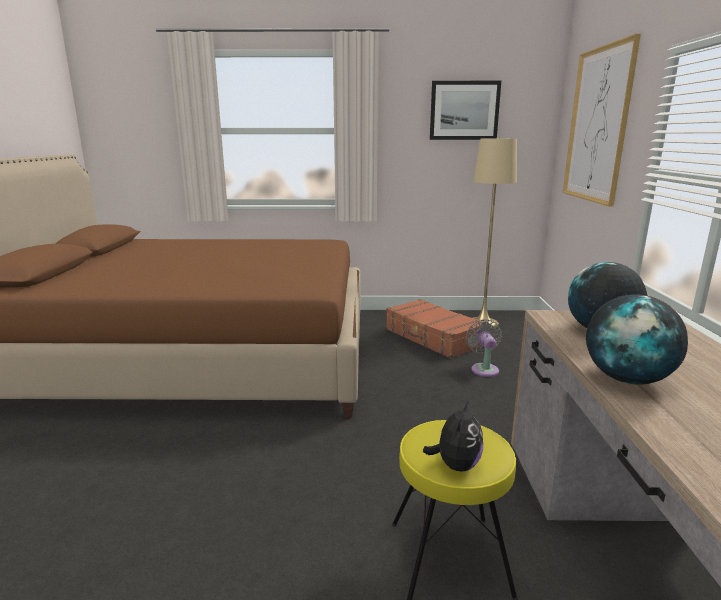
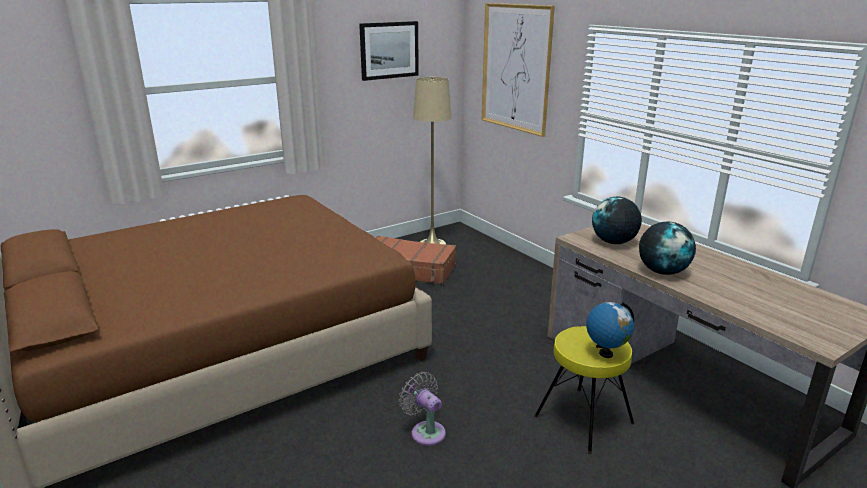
camera: 35 degrees left, 5 degrees up
plush toy [423,400,483,472] -> globe [586,302,634,358]
grey fan [466,319,502,377] -> grey fan moved to [399,372,446,446]

